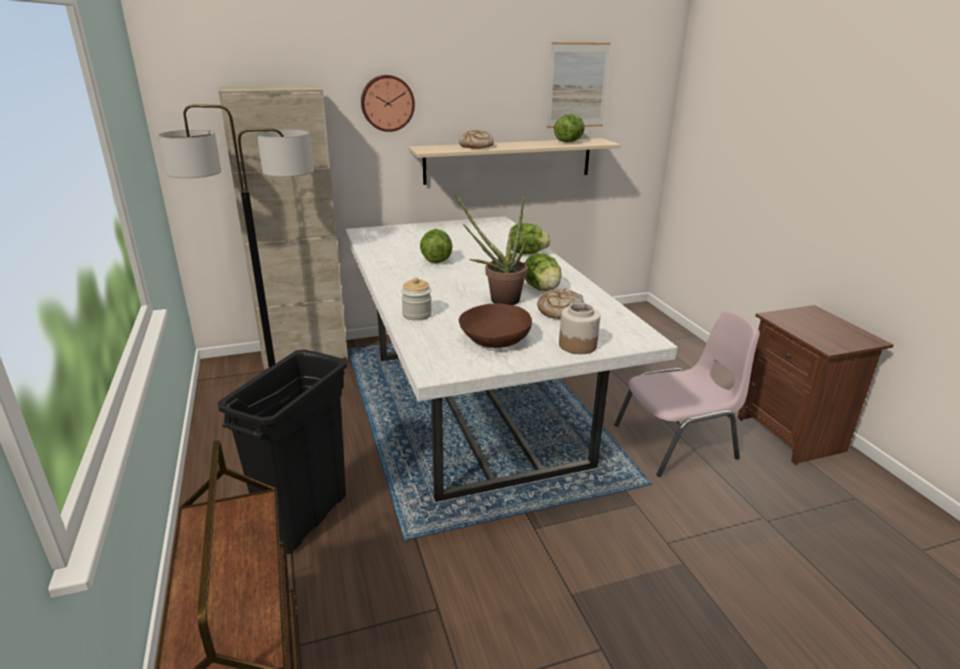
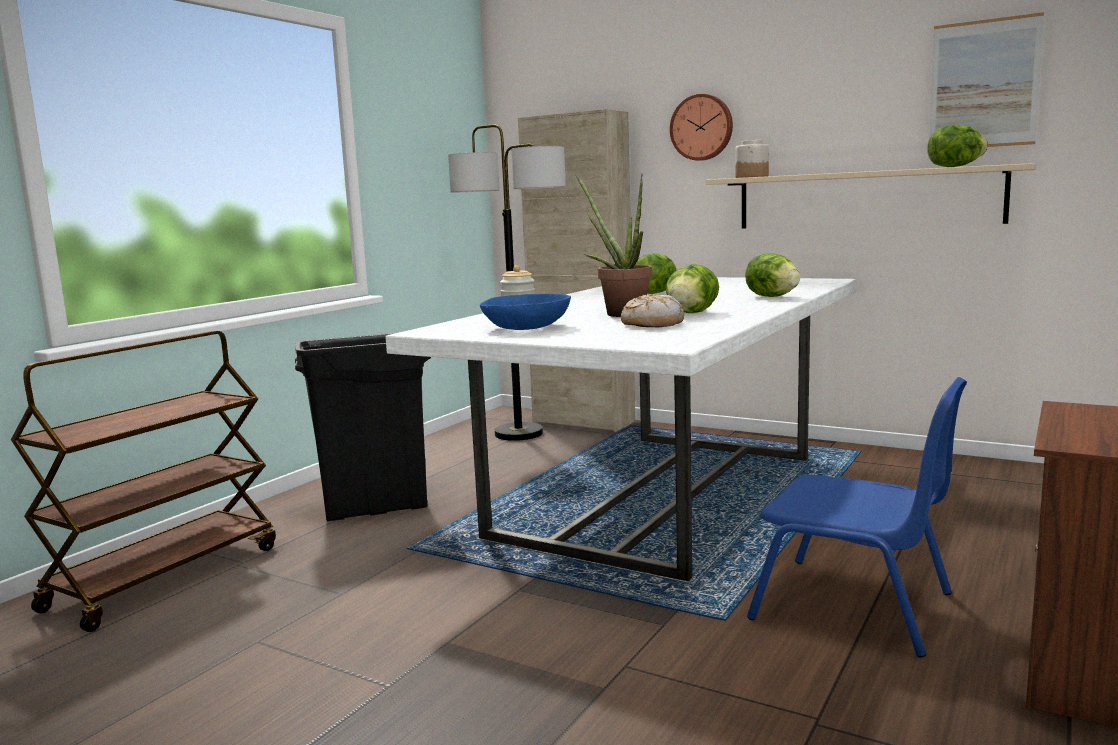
camera: 50 degrees right, 15 degrees down
bread [459,130,494,149] -> none
brown bowl [459,303,532,348] -> blue bowl [480,293,571,330]
jar [559,303,600,354] -> jar moved to [735,140,769,178]
pink chair [614,310,760,477] -> blue chair [747,377,967,658]

